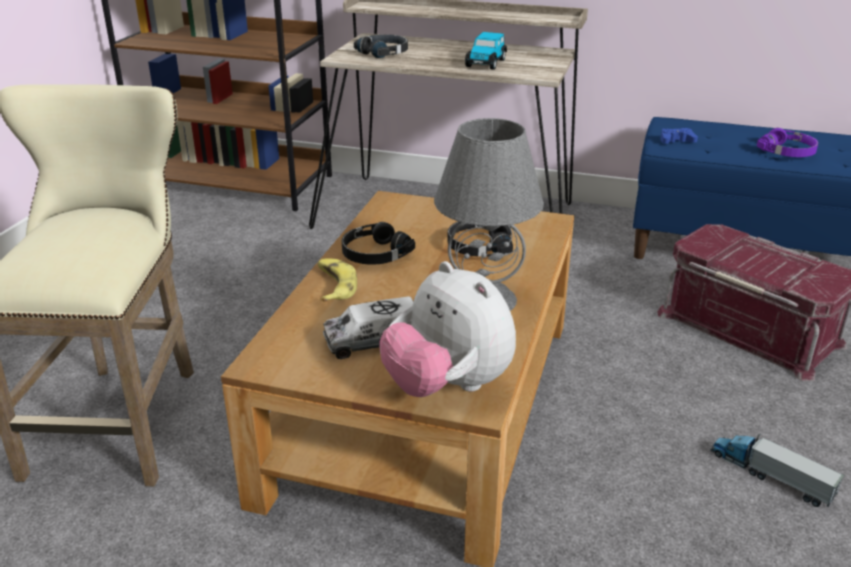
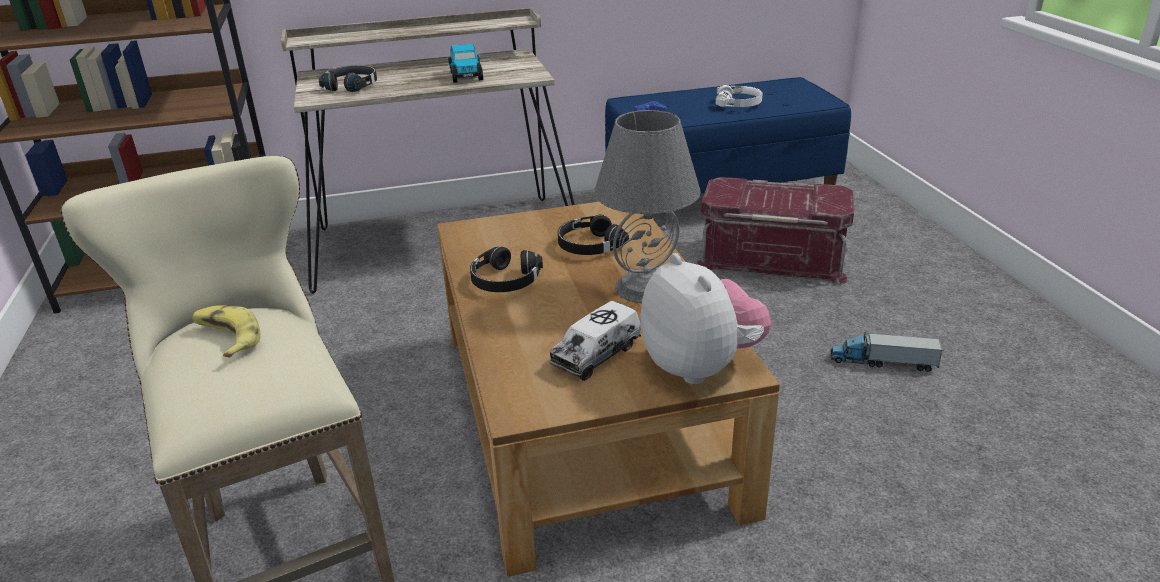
camera: 30 degrees left, 0 degrees up
banana [317,258,357,302] -> banana moved to [191,305,261,358]
plush toy [380,261,516,397] -> plush toy turned 135 degrees counterclockwise [641,253,771,385]
purple headphones [757,128,818,157] -> white headphones [716,85,763,107]

